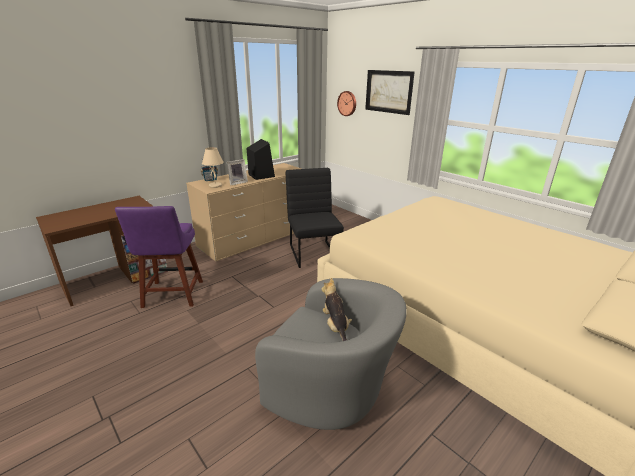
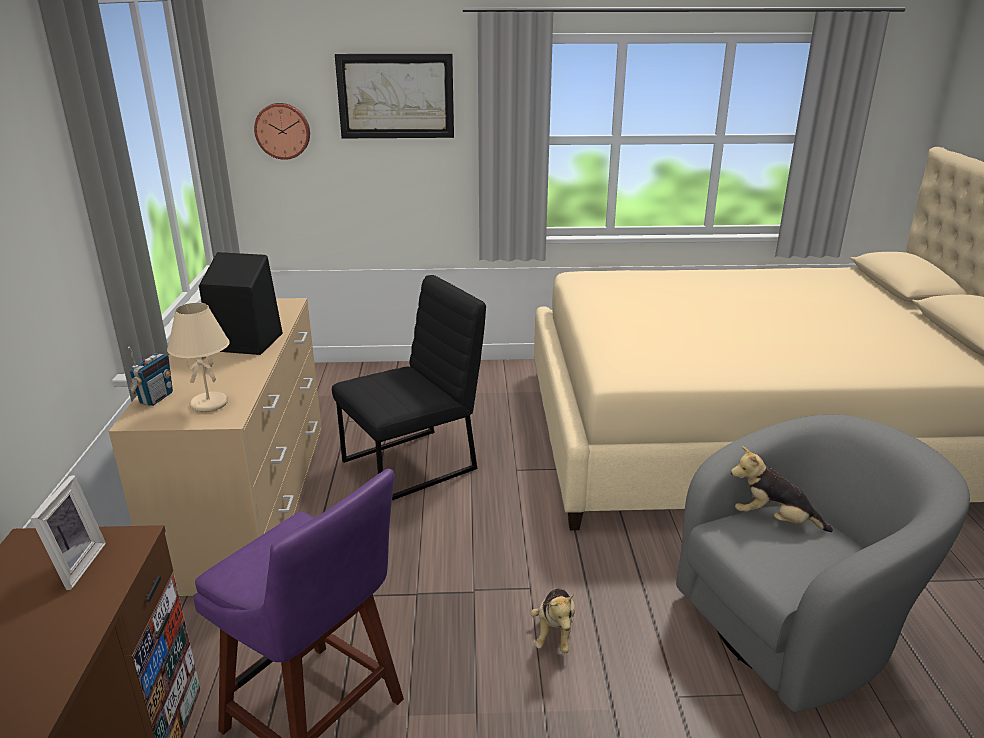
camera: 50 degrees left, 0 degrees up
picture frame [227,159,248,185] -> picture frame moved to [31,475,106,590]
black chair [286,168,344,268] -> black chair turned 120 degrees clockwise [332,275,486,500]
none -> plush toy [531,589,575,653]

